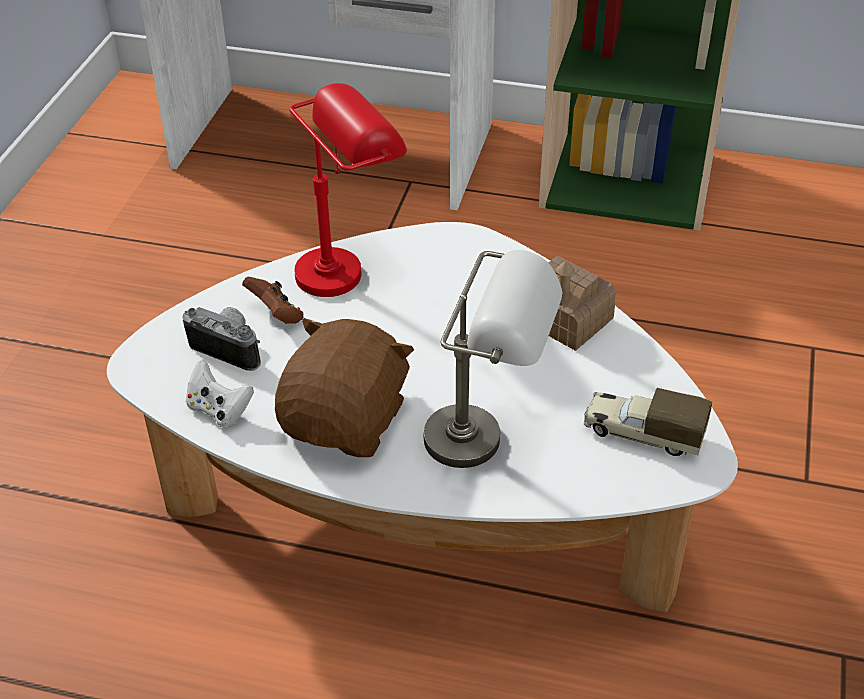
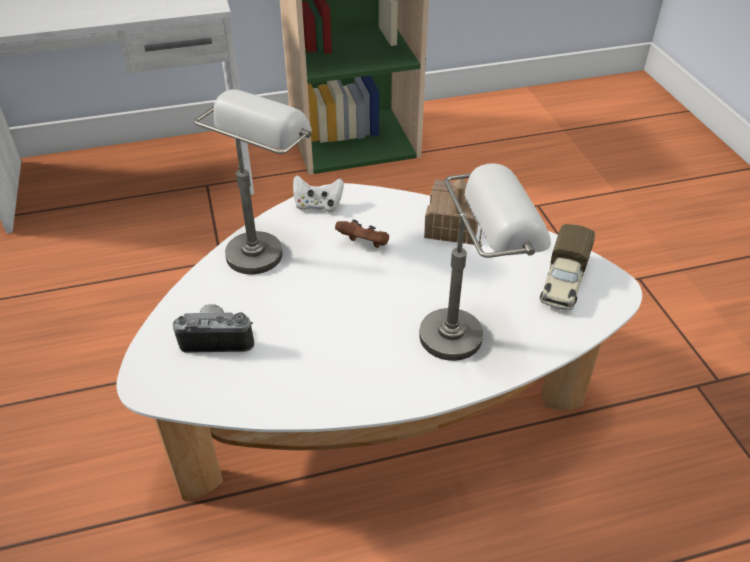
camera: 30 degrees left, 0 degrees up
white game controller [186,360,254,428] -> white game controller moved to [293,175,344,213]
brown game controller [242,277,303,324] -> brown game controller moved to [335,219,389,248]
brown plush toy [275,318,414,457] -> none
red table lamp [289,83,407,297] -> grey table lamp [194,89,312,274]
toy truck [584,388,712,456] -> toy truck turned 60 degrees counterclockwise [540,224,595,310]

